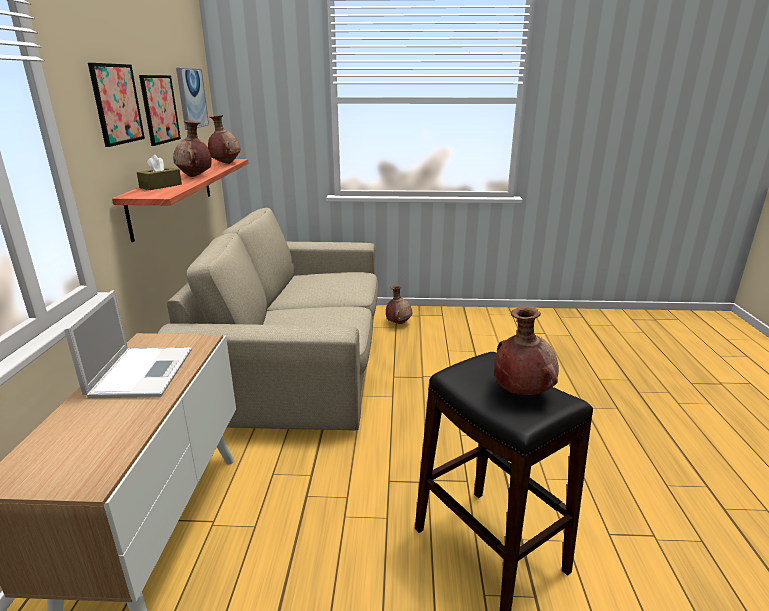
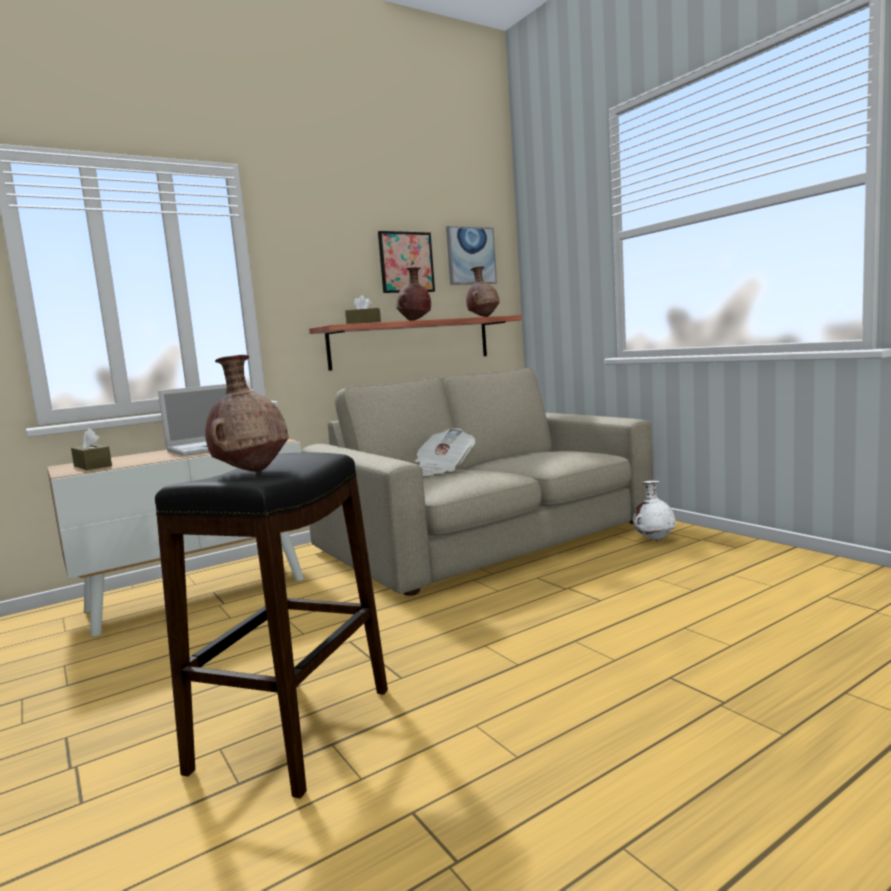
camera: 55 degrees right, 15 degrees down
picture [88,63,145,147] -> none
brown vase [386,286,412,324] -> white vase [633,481,676,541]
none -> brown tissue box [71,428,112,470]
none -> newspaper [415,428,475,476]

